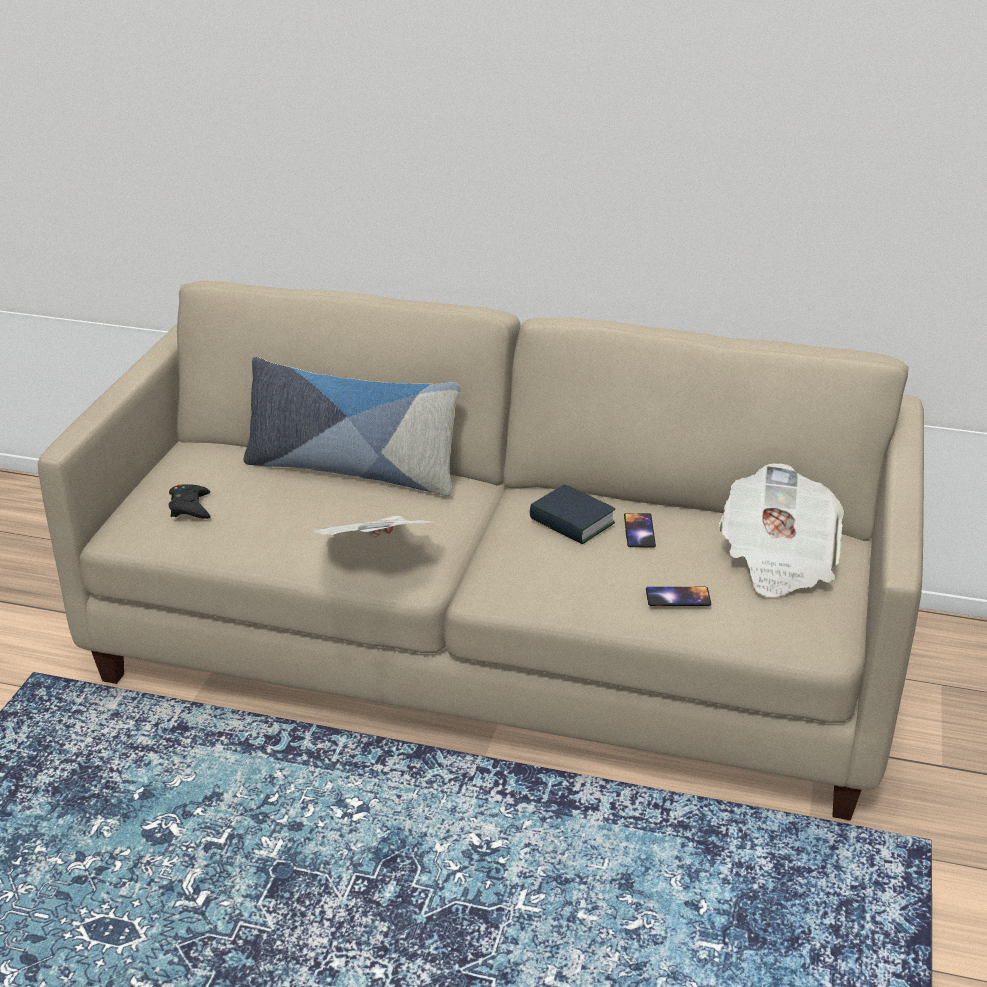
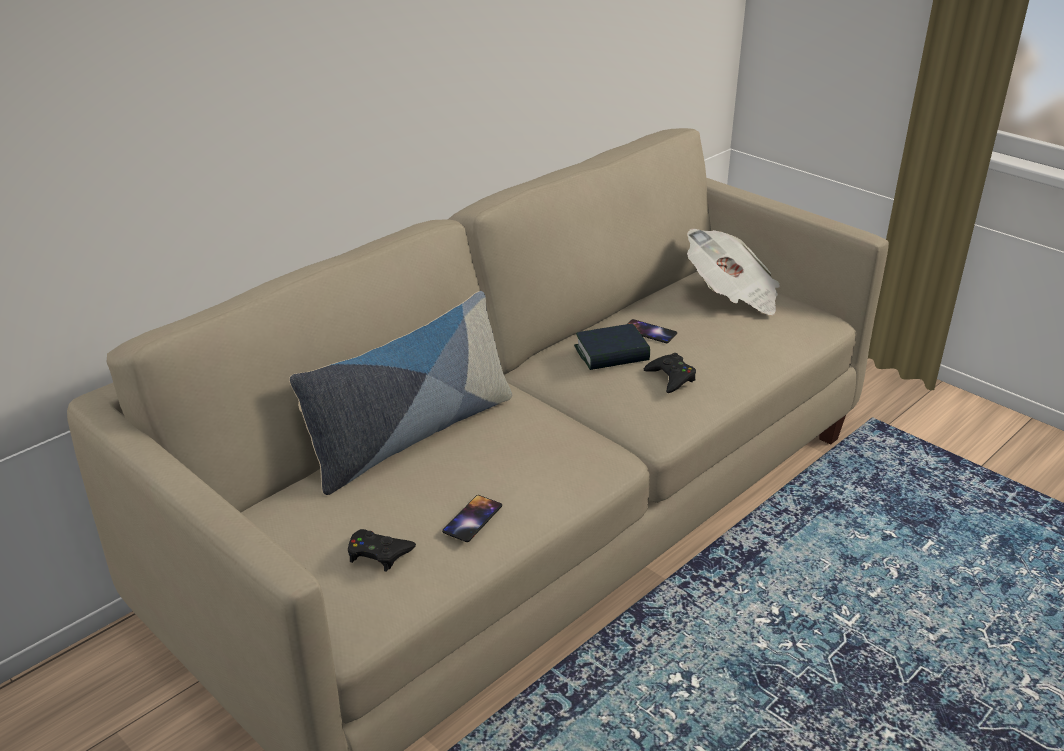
camera: 60 degrees left, 0 degrees up
newspaper [312,516,432,538] -> none
phone [646,587,711,606] -> phone moved to [442,495,502,542]
none -> black game controller [644,353,696,393]

